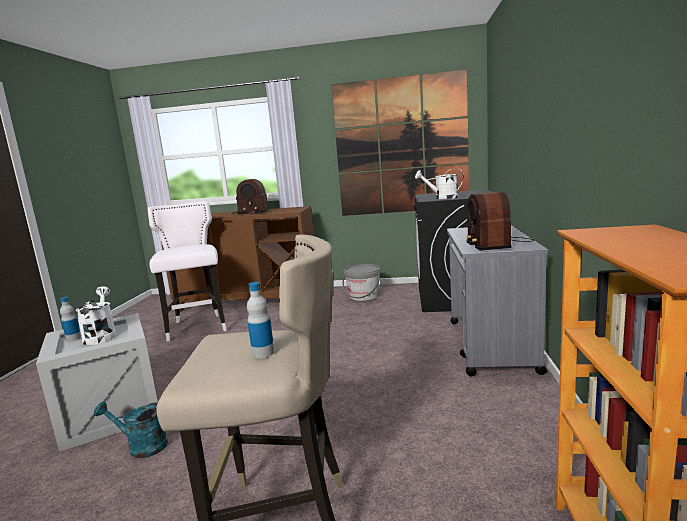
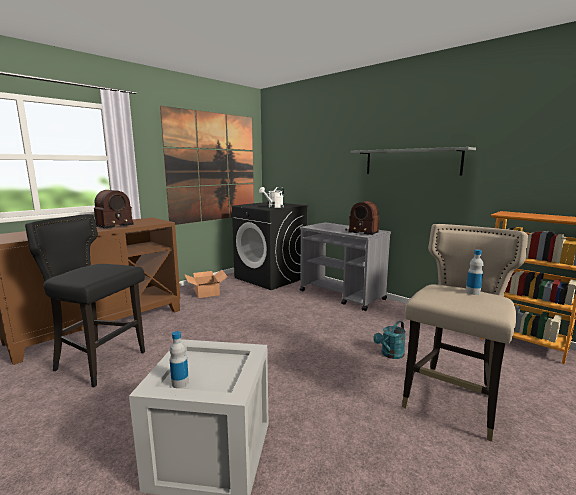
camera: 55 degrees left, 0 degrees up
white watering can [76,286,117,345] -> none
turquoise watering can [94,401,168,458] -> turquoise watering can moved to [373,321,406,359]
white stool [148,201,227,342] -> black stool [25,214,145,387]
grey bucket [342,264,381,301] -> cardboard box [184,270,228,298]
none -> grey shelf [351,147,476,176]

